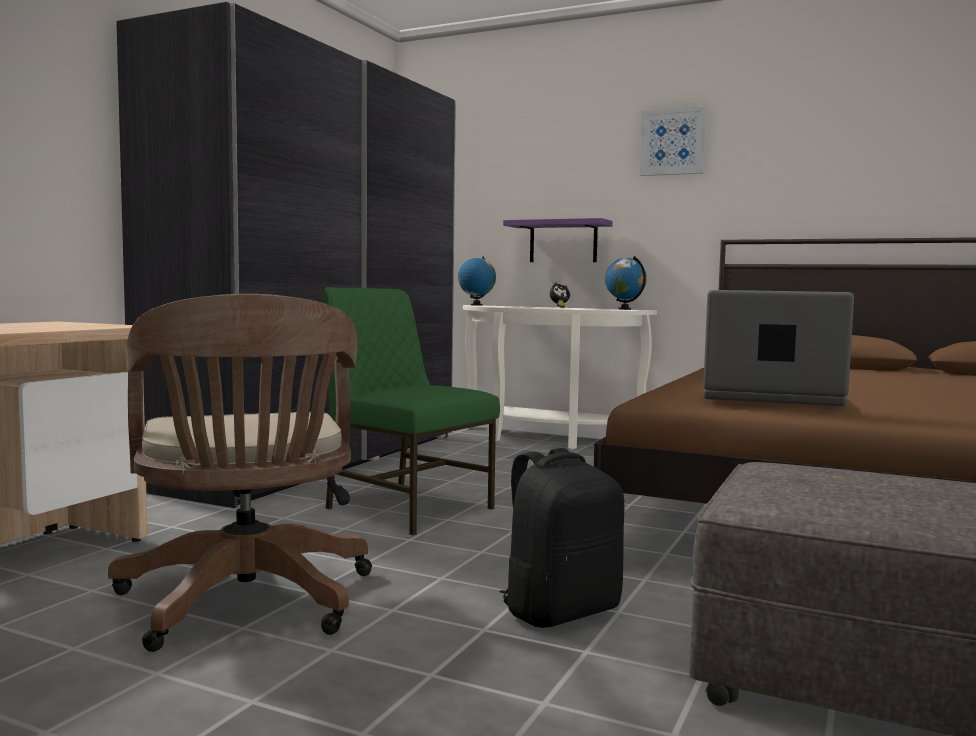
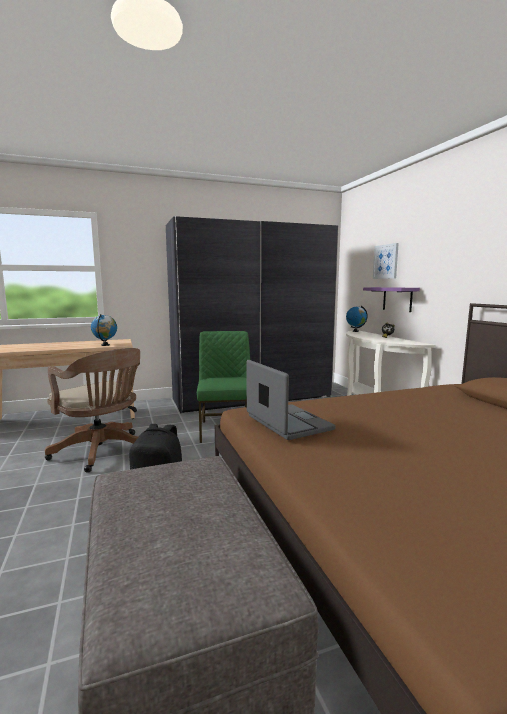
camera: 45 degrees right, 5 degrees up
brown office chair [108,294,372,652] -> brown office chair turned 75 degrees counterclockwise [45,348,140,473]
globe [605,256,647,310] -> globe moved to [91,314,117,346]
picture [640,106,707,176] -> picture moved to [373,243,399,279]

